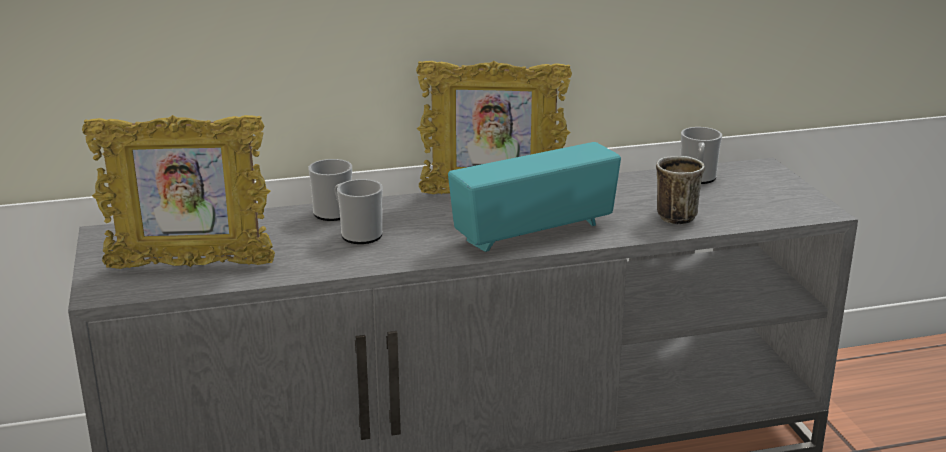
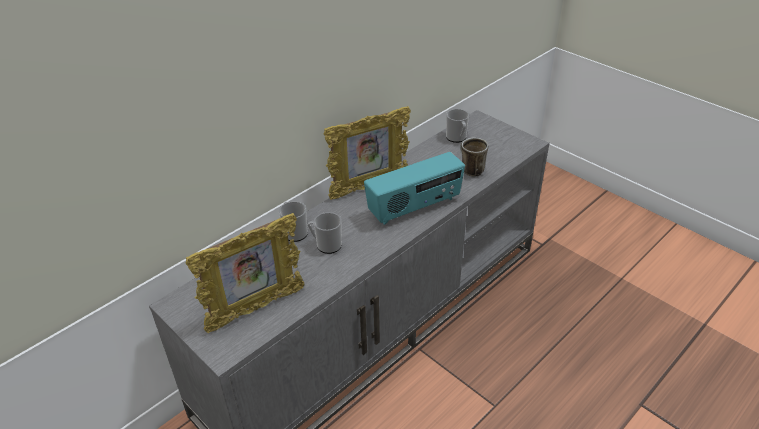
camera: 30 degrees left, 15 degrees up
radio [448,142,621,252] -> radio turned 150 degrees counterclockwise [364,152,465,225]

